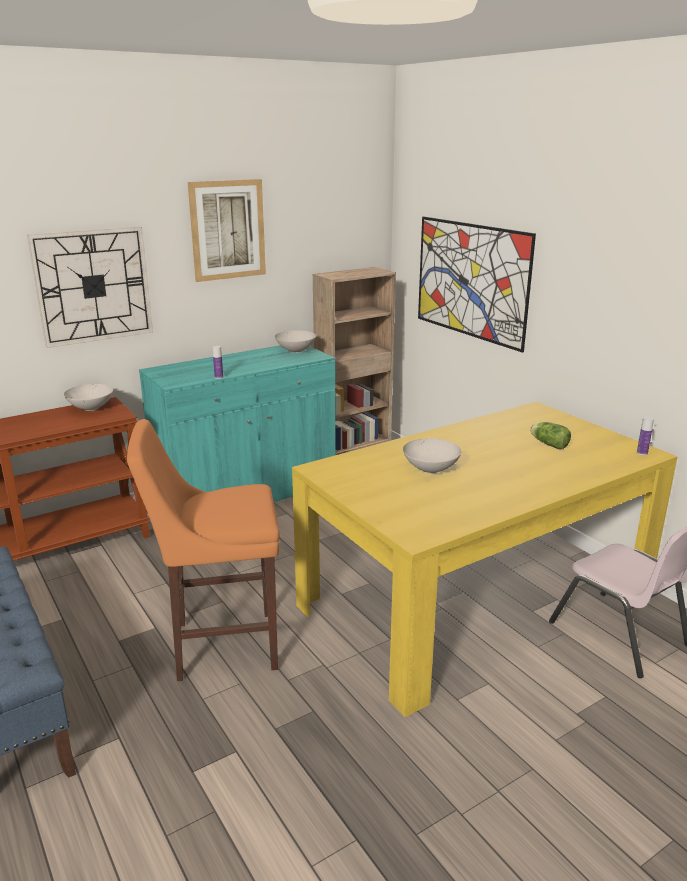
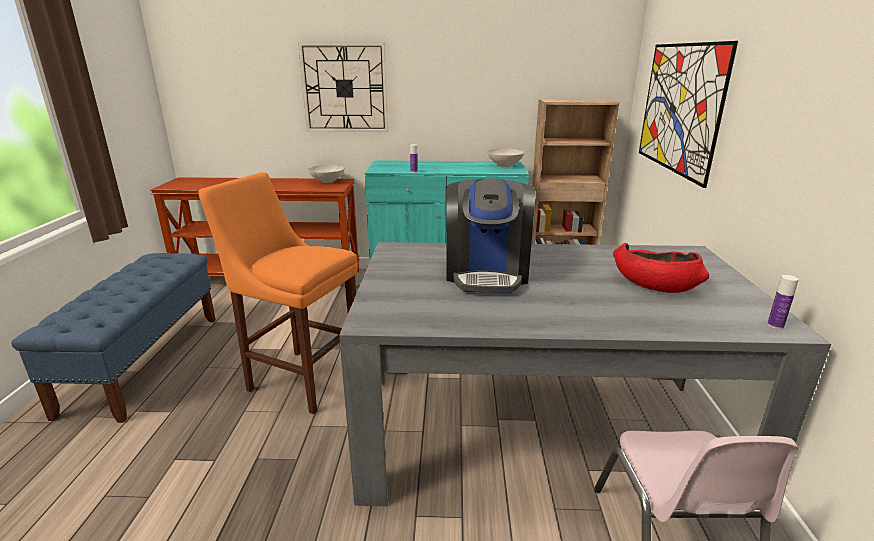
camera: 35 degrees right, 0 degrees up
picture [188,179,266,282] -> none
yellow dining table [292,402,678,717] -> grey dining table [339,242,831,510]
white bowl [403,438,461,473] -> coffee machine [446,178,535,293]
lettuce [530,422,571,449] -> red bowl [613,243,709,293]

